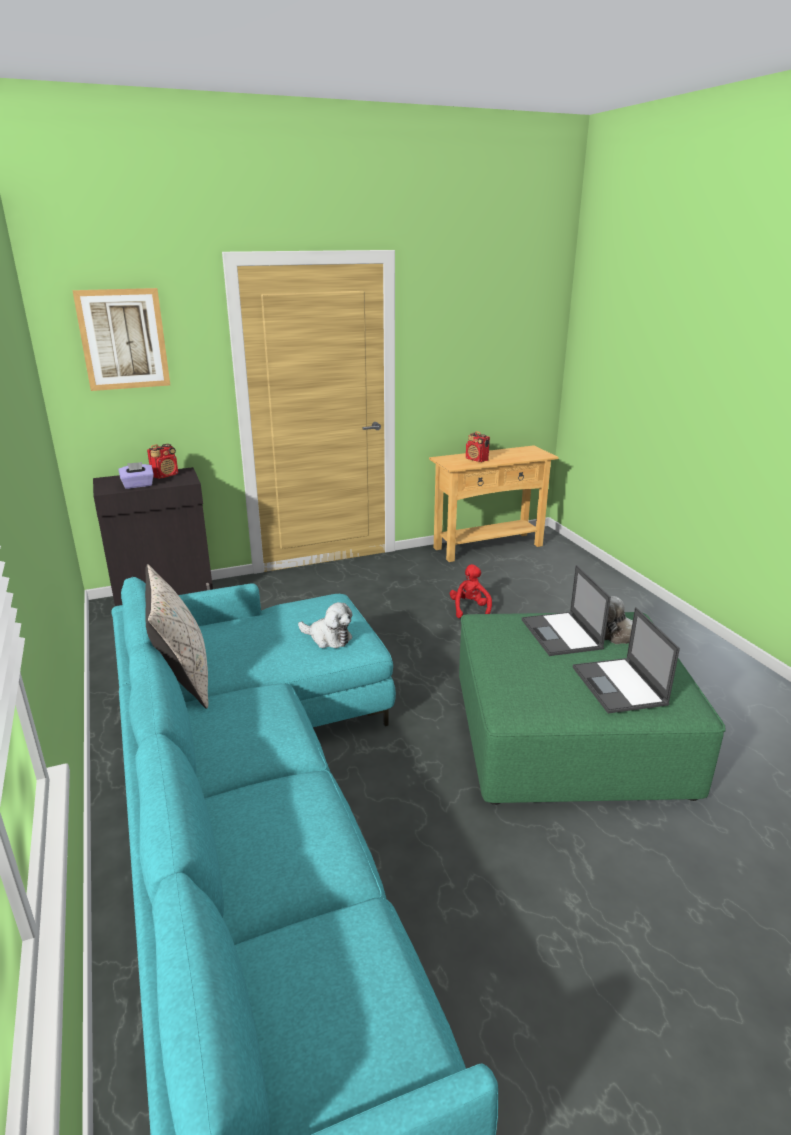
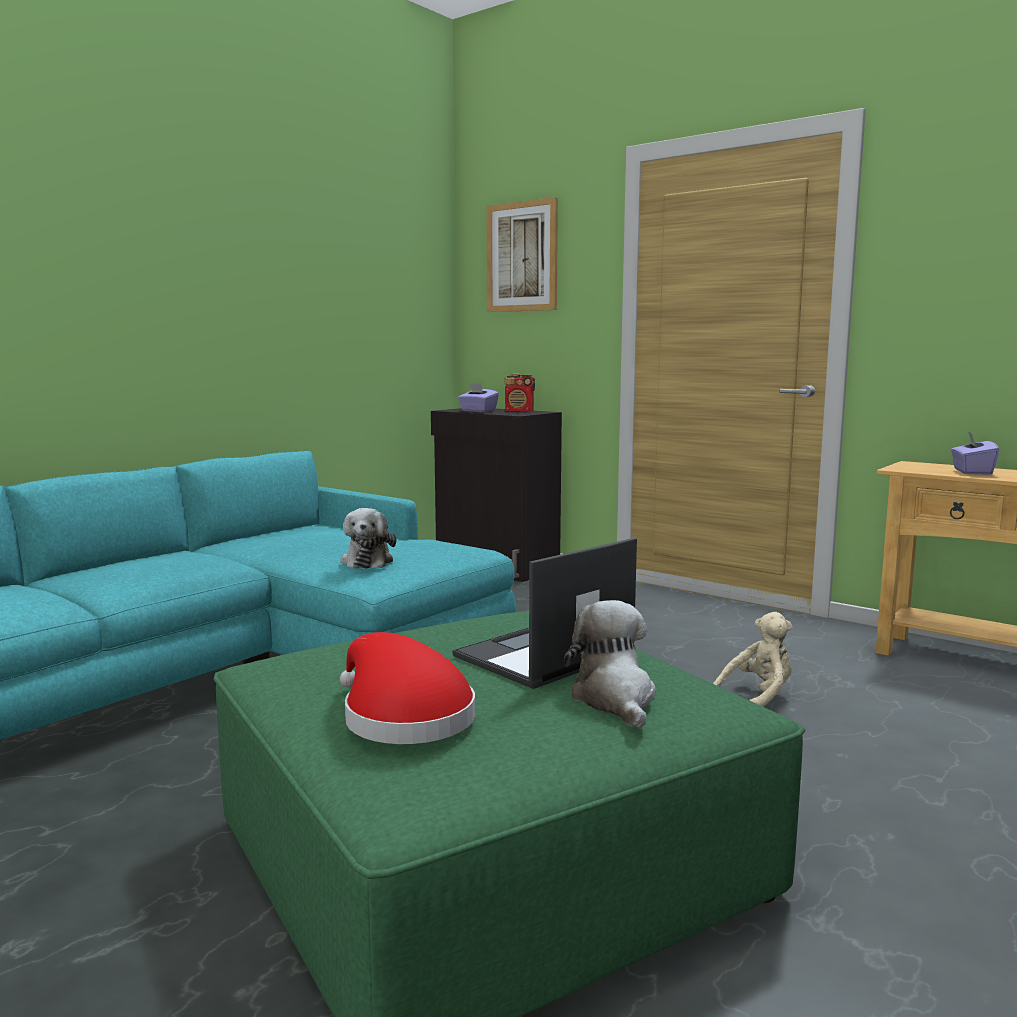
camera: 60 degrees right, 15 degrees down
beige pillow [145,564,208,709] -> none
red plush toy [450,564,492,618] -> beige plush toy [713,612,793,707]
radio [466,431,490,462] -> purple tissue box [951,431,999,475]
laptop [573,607,680,713] -> red hat [340,632,475,744]

